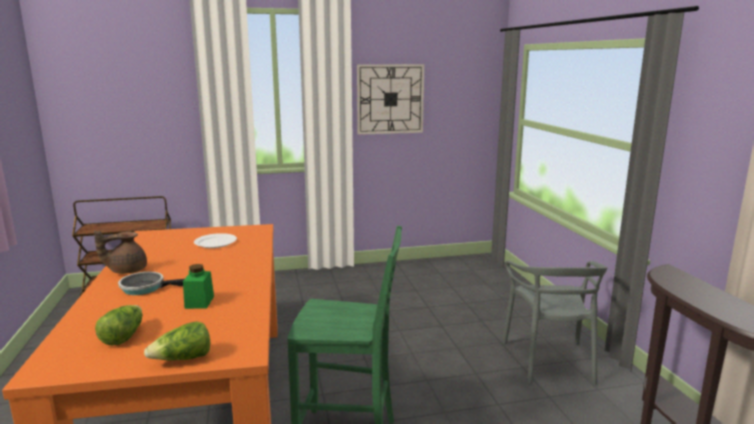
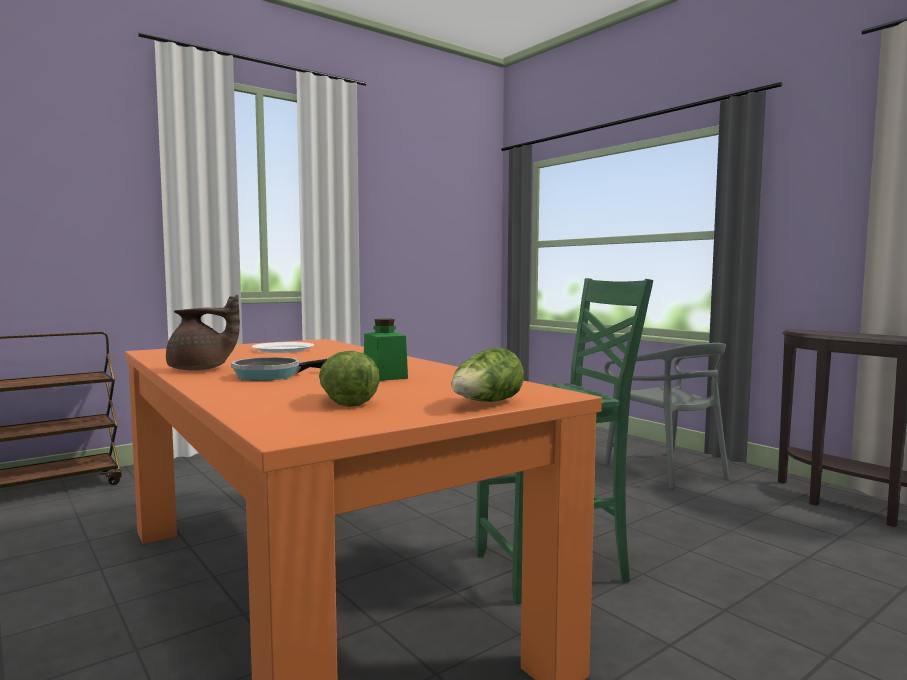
camera: 25 degrees left, 10 degrees down
brown teapot [94,231,147,274] -> brown teapot turned 135 degrees counterclockwise [166,295,240,371]
wall clock [357,64,424,135] -> none

